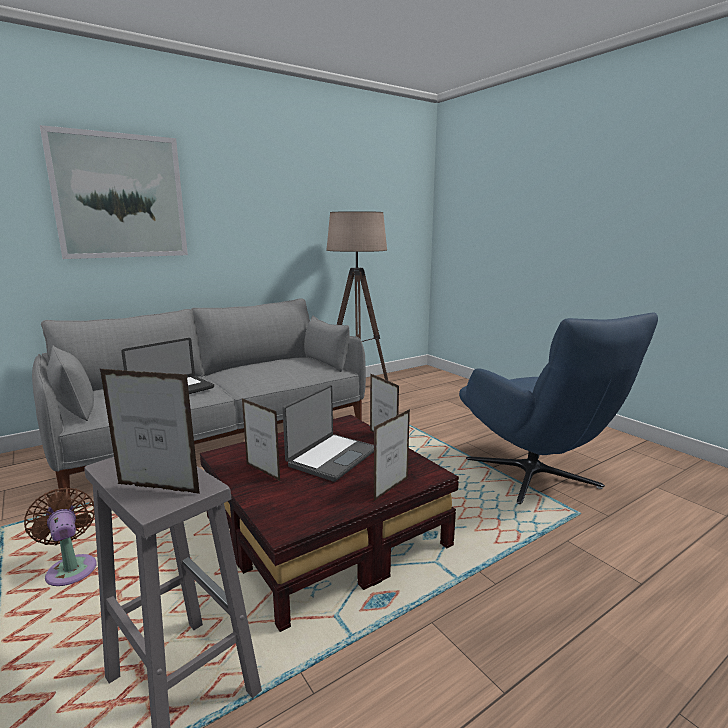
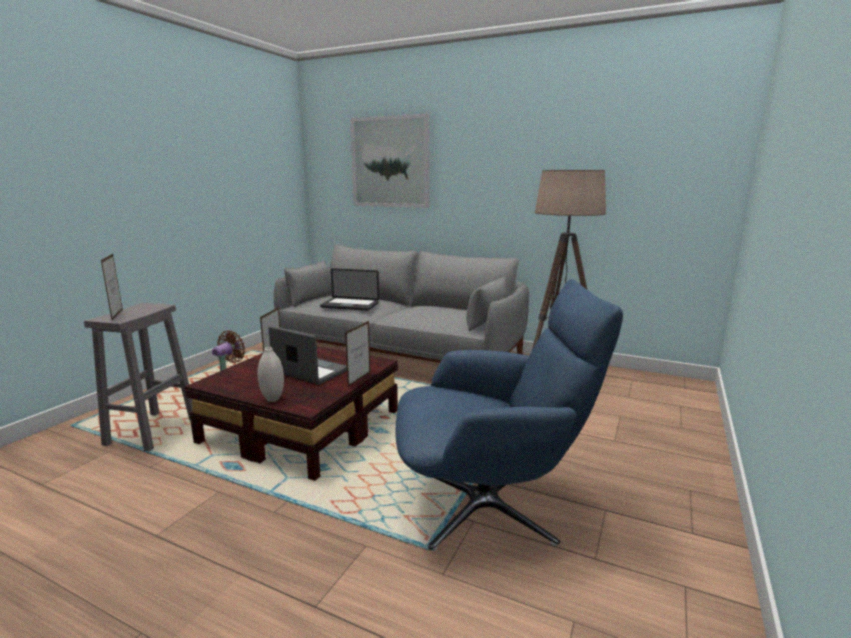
camera: 60 degrees right, 0 degrees up
laptop [283,385,374,482] -> laptop turned 150 degrees counterclockwise [268,326,347,385]
picture frame [374,409,410,501] -> white vase [257,347,284,402]
blue armchair [459,313,658,504] -> blue armchair turned 135 degrees counterclockwise [395,279,623,551]

